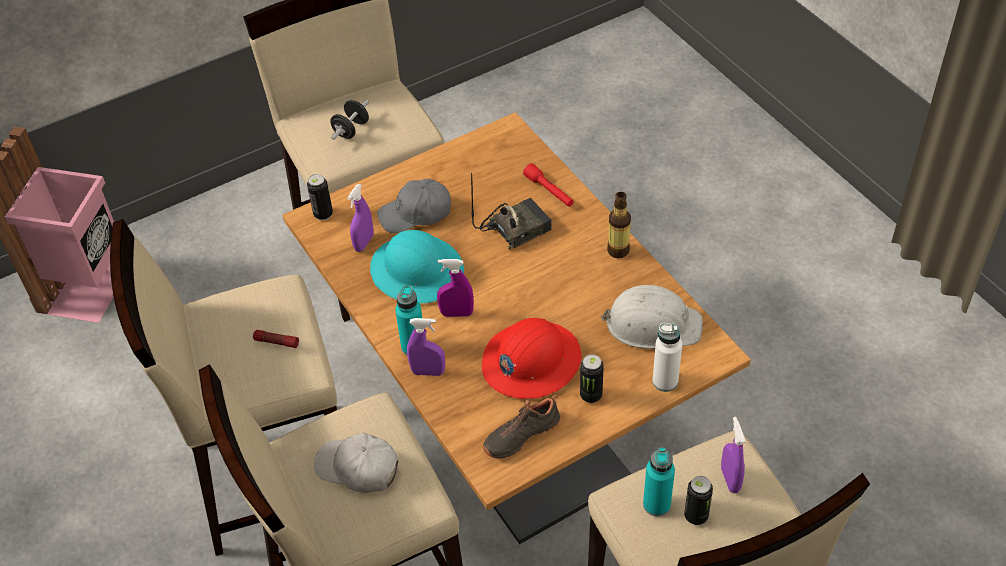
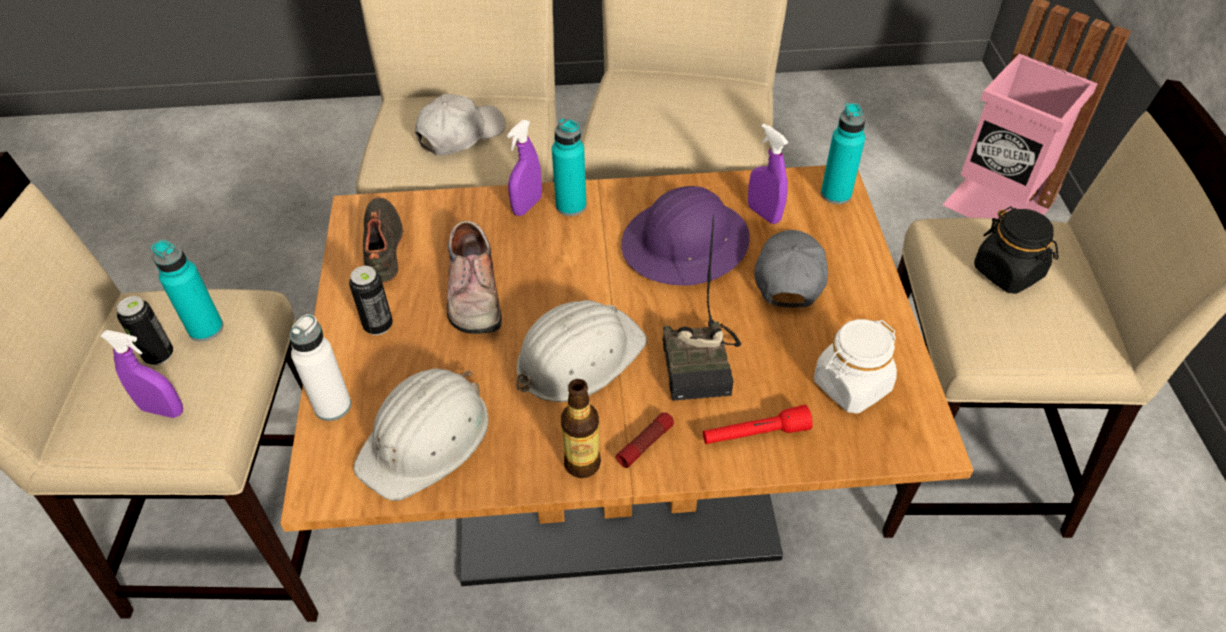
camera: 115 degrees right, 0 degrees up
flashlight [253,330,299,348] -> flashlight moved to [616,412,674,468]
can [307,174,333,220] -> turquoise bottle [821,103,865,204]
black dumbbell [330,100,369,140] -> black jar [974,206,1059,294]
turquoise hard hat [370,230,464,303] -> purple hard hat [621,186,750,286]
purple spray bottle [437,259,474,317] -> none
red hard hat [482,318,581,399] -> shoe [447,221,502,334]
none -> white hard hat [517,300,647,402]
none -> white jar [814,319,897,414]

